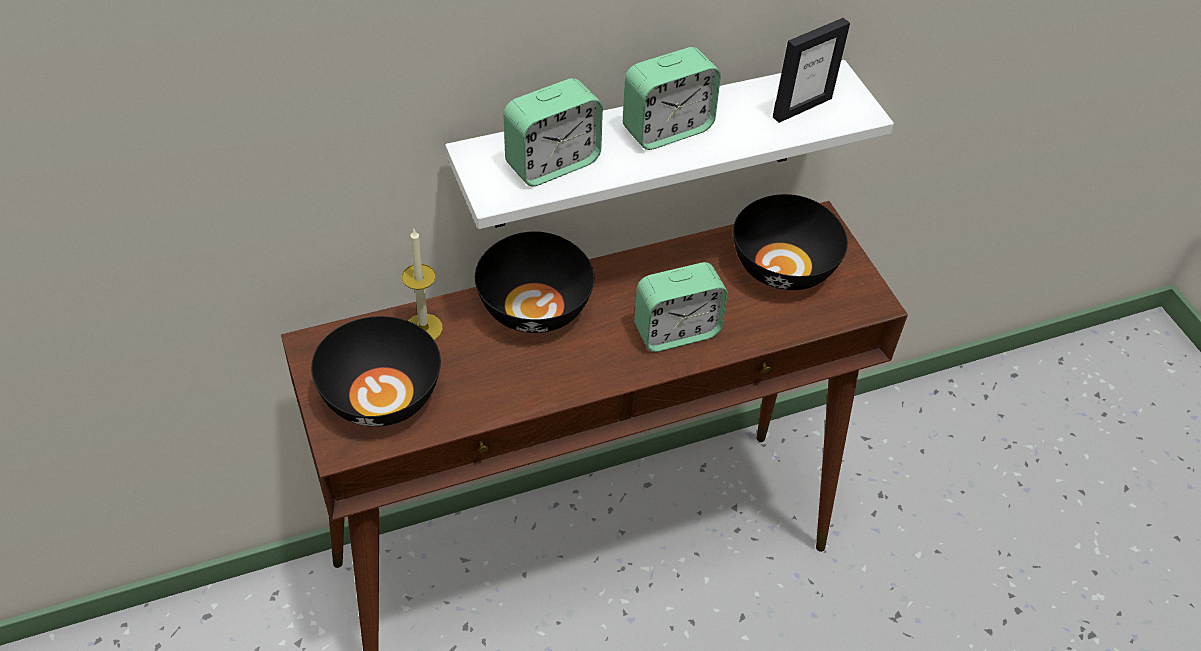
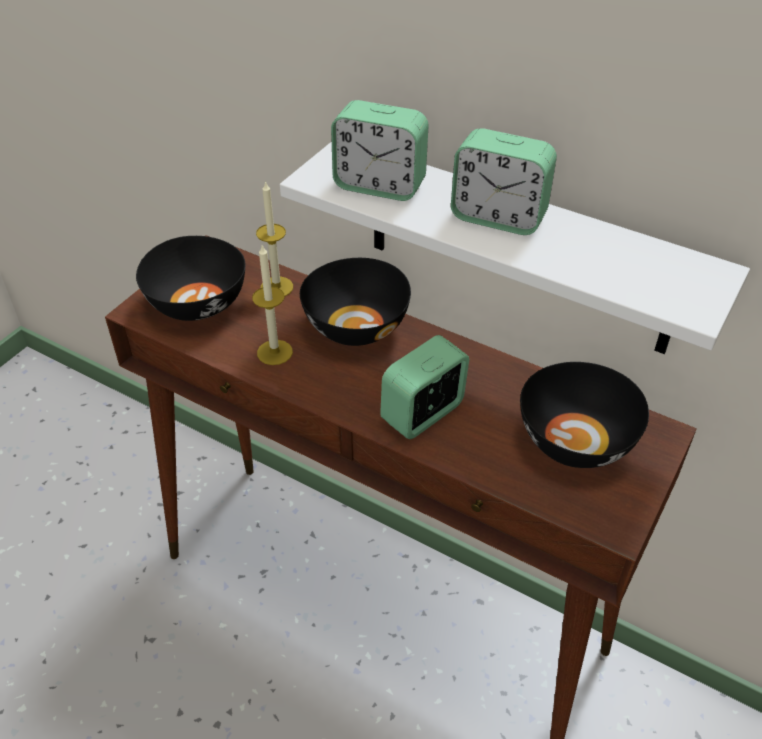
camera: 55 degrees right, 5 degrees down
alarm clock [634,262,728,352] -> alarm clock turned 105 degrees clockwise [380,335,469,439]
picture frame [773,18,850,123] -> none
none -> candle [252,245,293,365]

